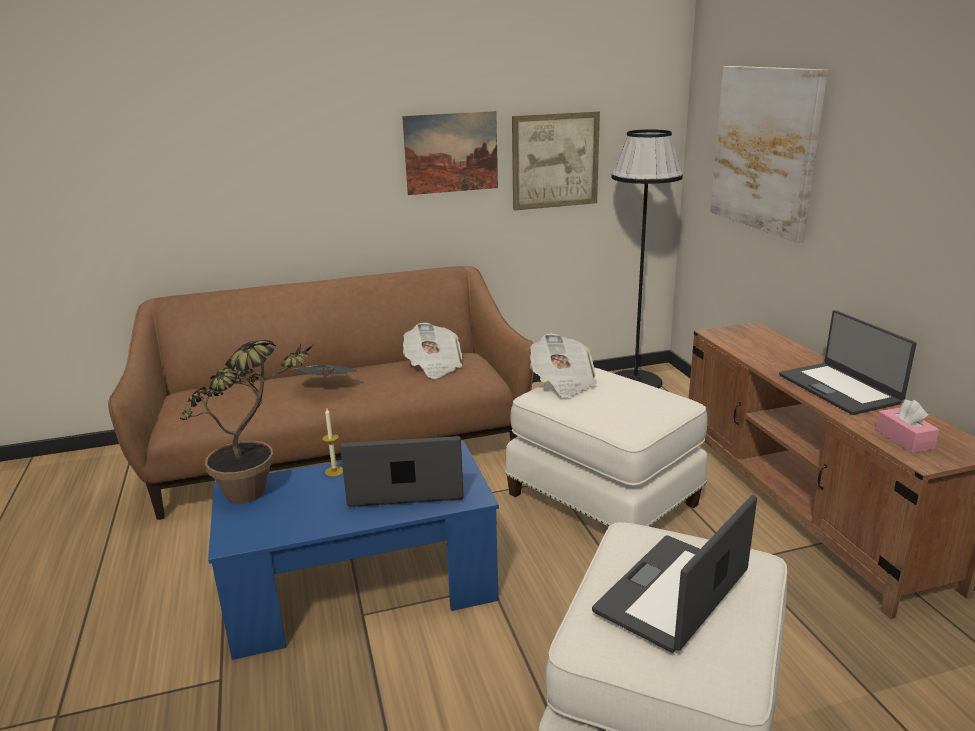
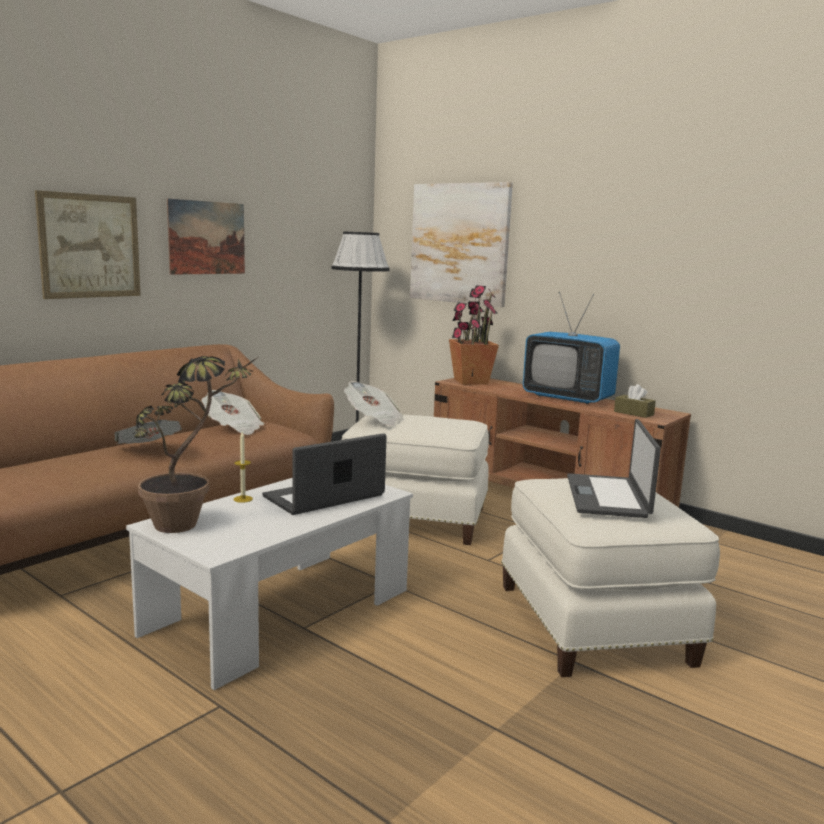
camera: 35 degrees left, 10 degrees down
blue coffee table [208,441,499,660] -> white coffee table [126,478,413,690]
picture [512,111,600,211] -> picture moved to [35,190,141,299]
laptop [779,310,917,415] -> television [523,292,620,404]
pink tissue box [876,400,939,453] -> brown tissue box [614,384,656,418]
none -> potted plant [449,285,499,385]

